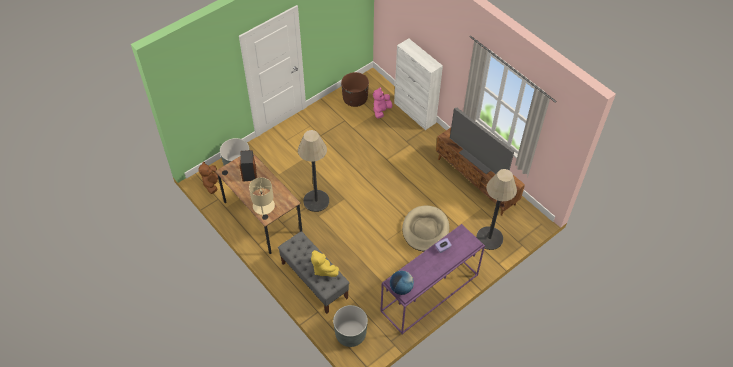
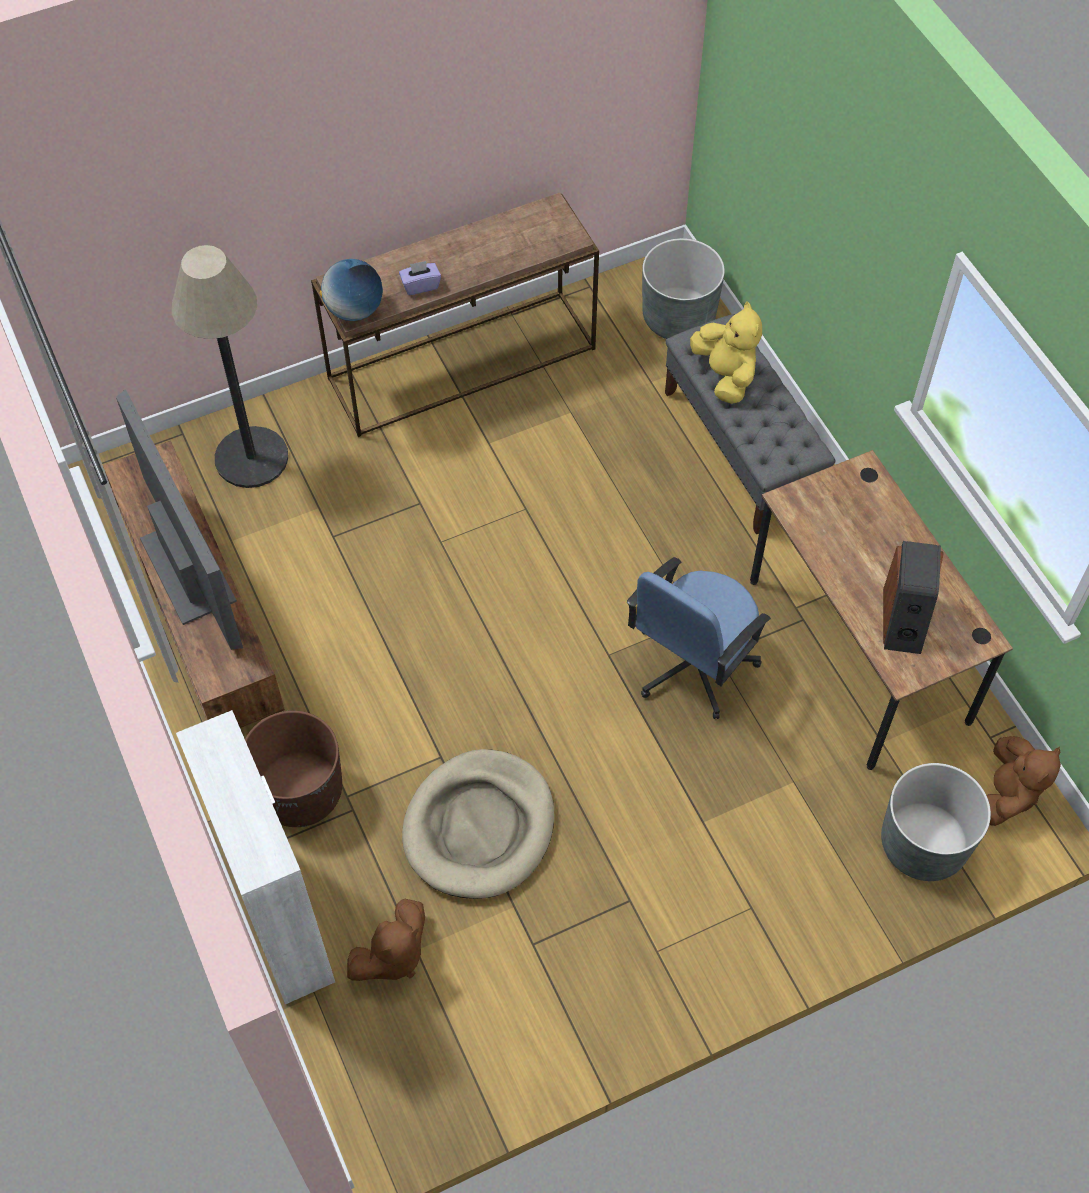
camera: 165 degrees left, 5 degrees up
beige table lamp [249,177,275,217] -> none
floor lamp [298,130,329,212] -> blue office chair [627,557,771,719]
brown planter [341,72,369,107] -> brown planter moved to [245,711,342,827]
pink plush toy [373,87,392,119] -> brown plush toy [347,899,425,981]
purple console table [380,224,485,334] -> brown console table [311,193,599,437]
globe [390,271,414,295] -> globe moved to [320,259,383,321]
beige dog bed [402,205,449,252] -> beige dog bed moved to [402,749,554,899]

